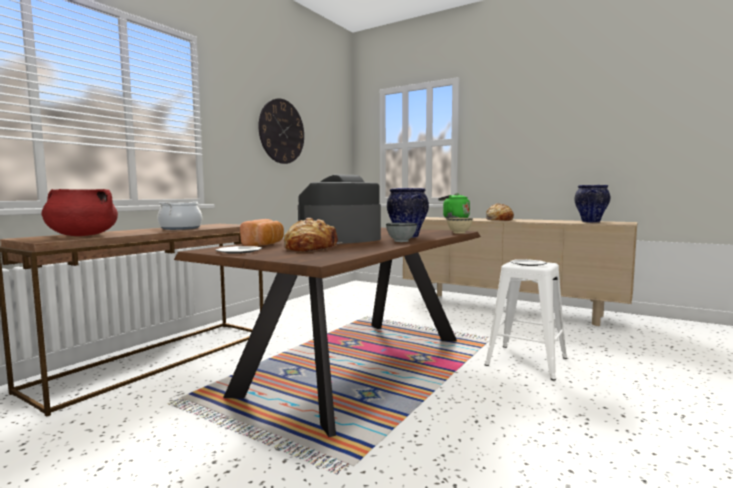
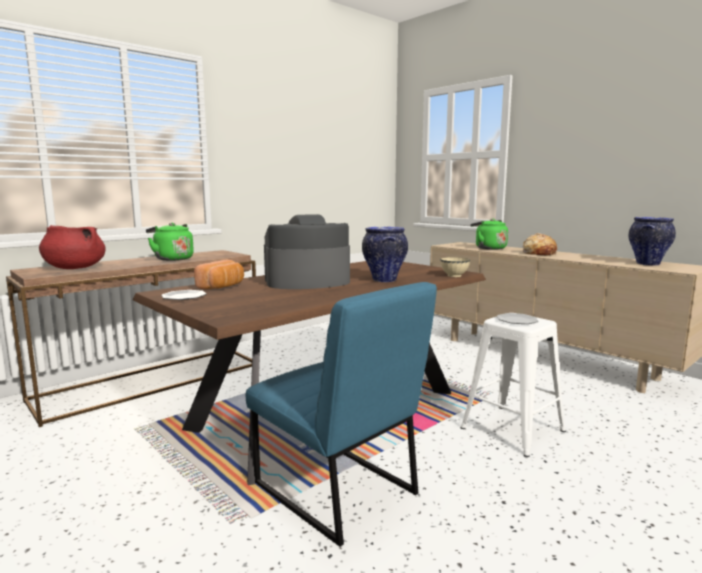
camera: 15 degrees right, 5 degrees up
cooking pot [157,202,202,230] -> green kettle [146,223,194,261]
wall clock [258,98,304,164] -> none
bread [284,218,342,252] -> none
grey bowl [386,223,417,242] -> none
none -> blue chair [246,282,437,547]

